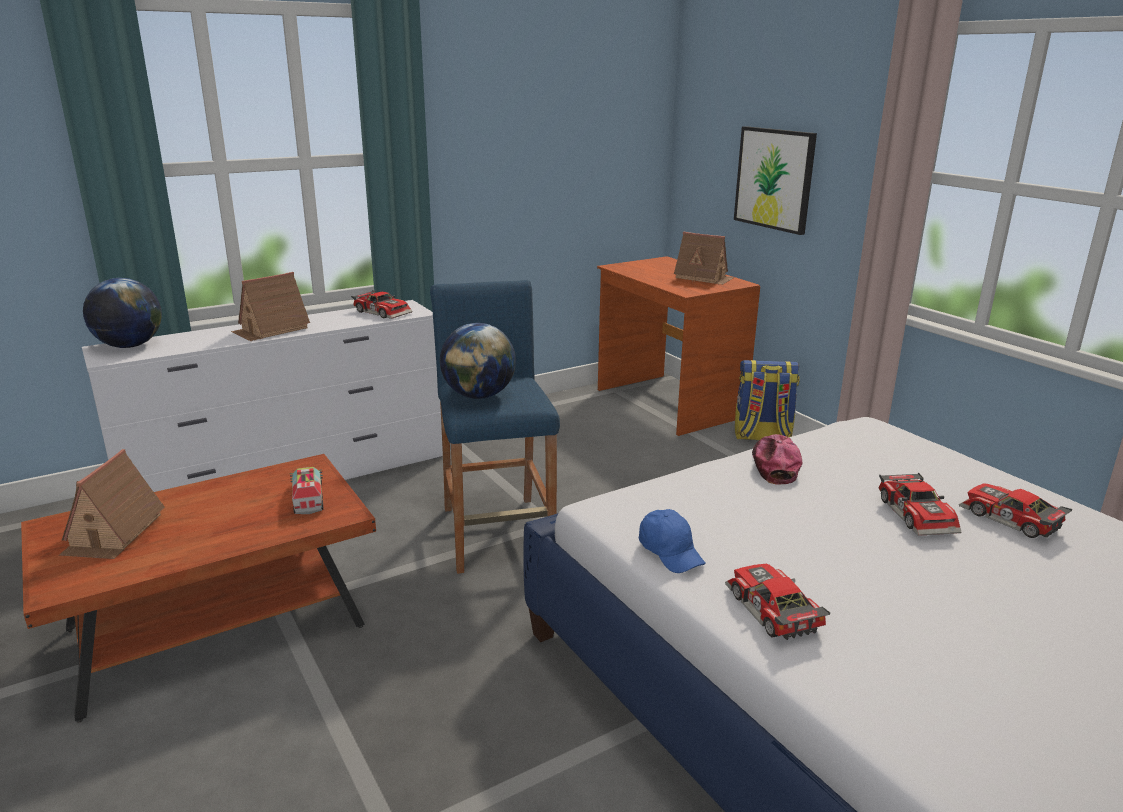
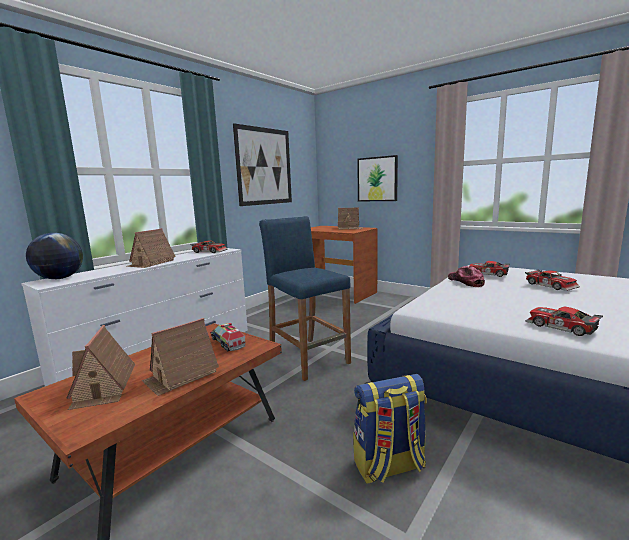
camera: 20 degrees left, 10 degrees down
globe [440,323,516,399] -> none
blue cap [639,509,706,573] -> none
backpack [735,360,799,440] -> backpack moved to [353,374,427,484]
toy car [959,483,1072,538] -> toy car moved to [469,261,510,277]
none -> toy house [142,318,219,396]
none -> picture [233,123,292,206]

